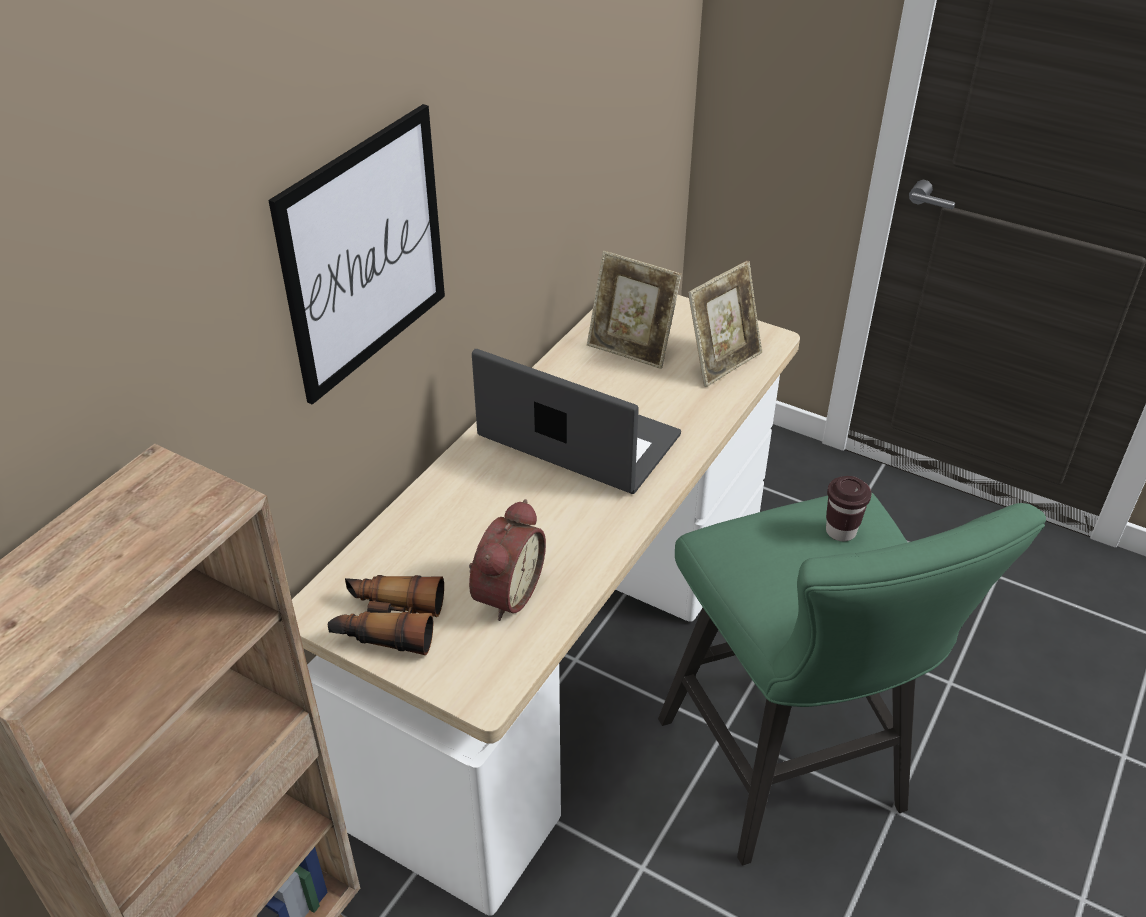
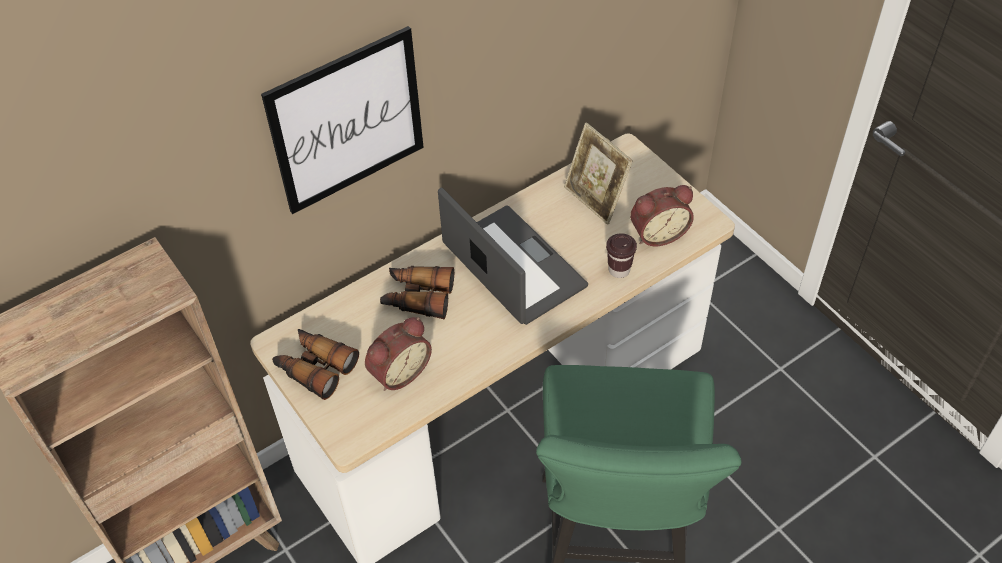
camera: 25 degrees right, 10 degrees up
picture frame [688,261,762,387] -> alarm clock [630,185,694,246]
brown cup [826,476,872,541] -> brown cup moved to [606,233,637,278]
none -> binoculars [380,266,454,319]

